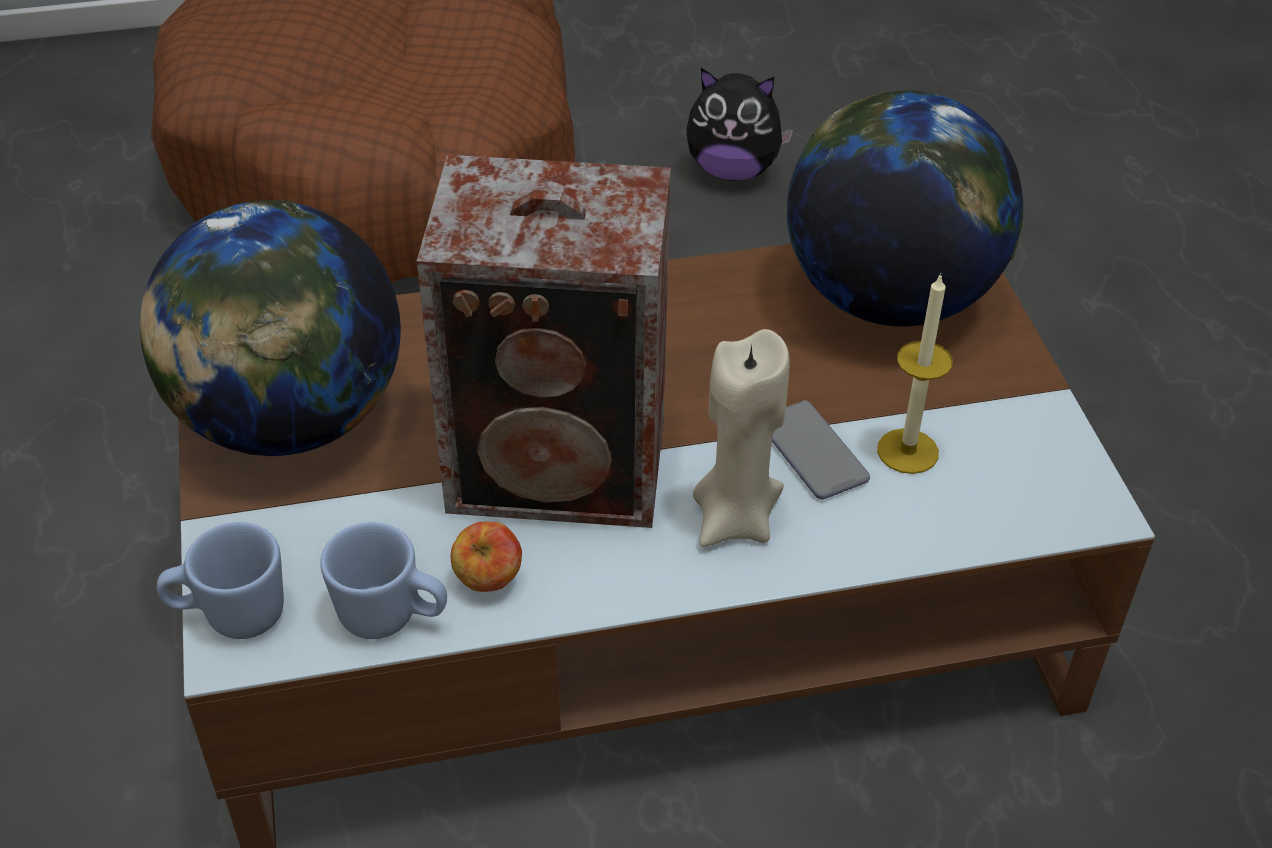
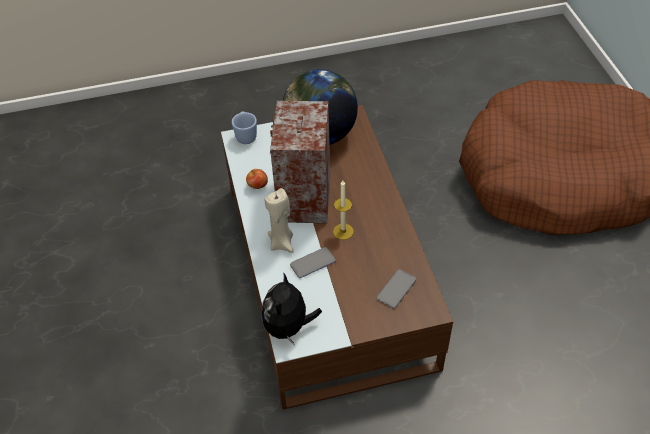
camera: 90 degrees right, 5 degrees up
blue mug [320,522,447,639] -> none
plush toy [686,68,794,181] -> plush toy moved to [262,272,322,346]
globe [787,90,1023,327] -> phone [377,269,416,308]
candle [877,274,952,474] -> candle moved to [333,180,354,240]

